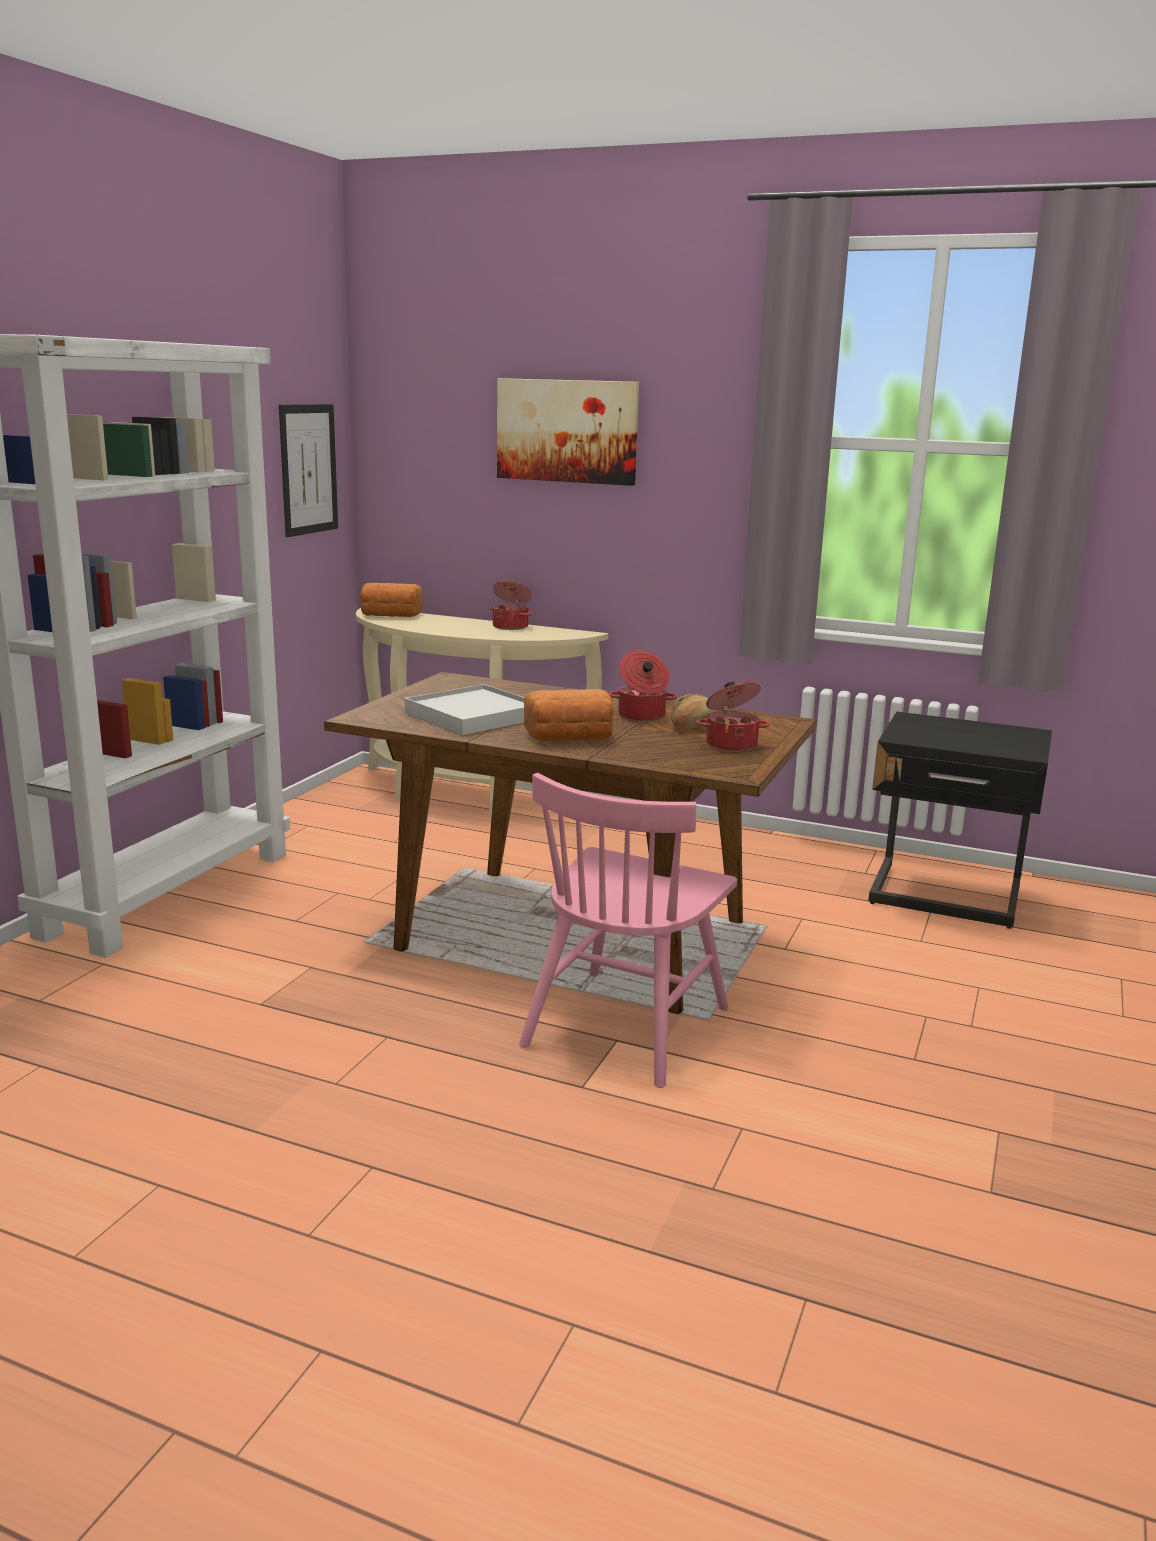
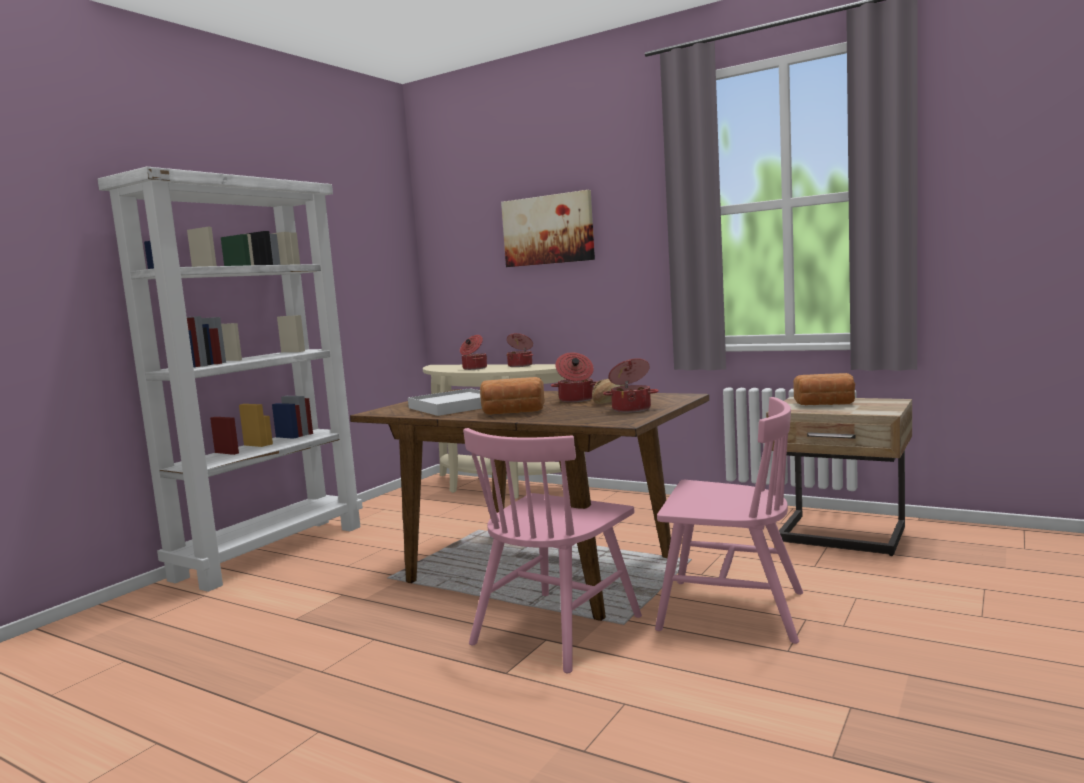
camera: 10 degrees right, 10 degrees down
picture [279,404,338,537] -> none
bread [360,583,423,617] -> bread moved to [793,373,855,406]
black nightstand [868,712,1052,929] -> beige nightstand [766,397,912,556]
none -> cooking pot [460,335,487,370]
none -> pink chair [655,397,803,644]

